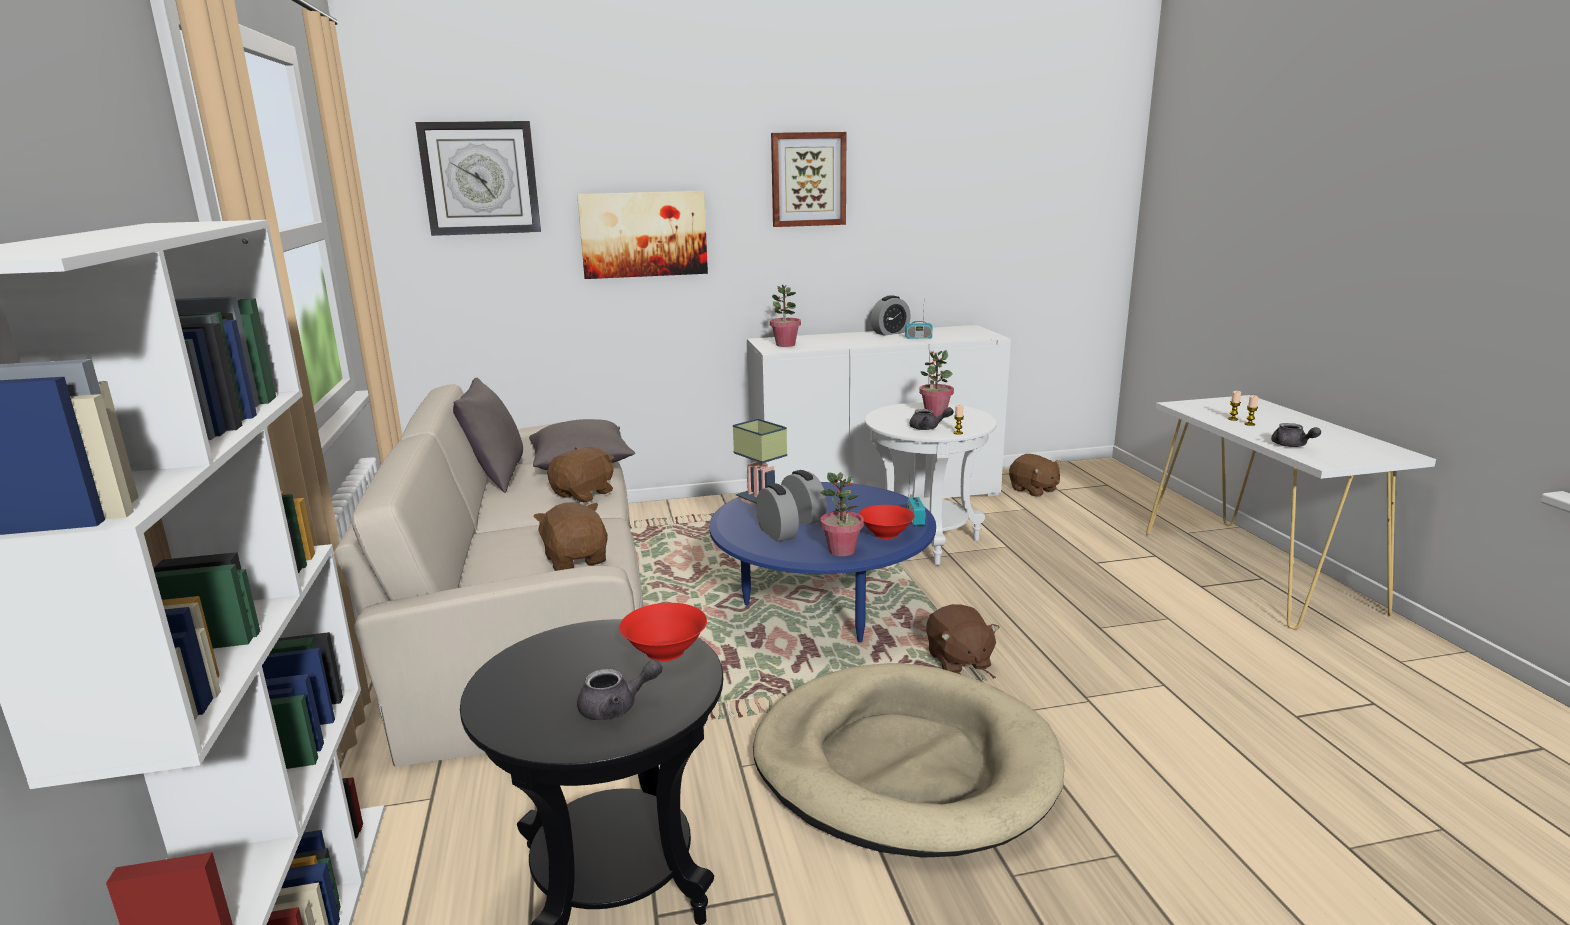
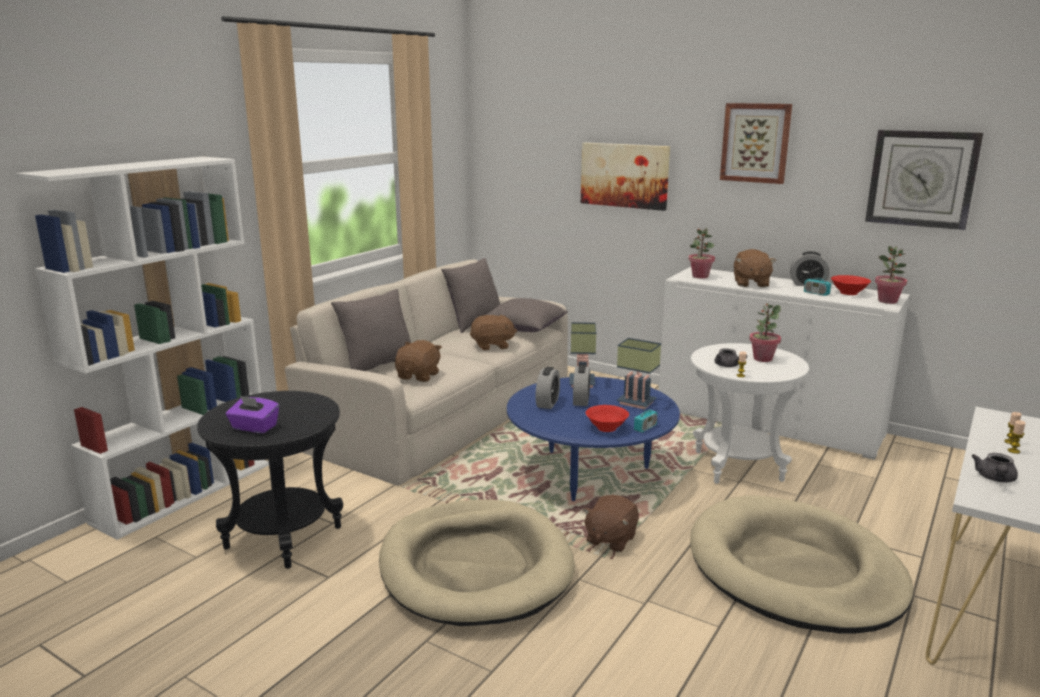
camera: 45 degrees right, 0 degrees up
wall clock [415,121,541,236] -> wall clock moved to [865,130,983,230]
grey teapot [577,659,663,720] -> purple tissue box [226,395,279,433]
red bowl [620,603,707,661] -> red bowl moved to [831,275,871,295]
potted plant [820,472,864,556] -> potted plant moved to [875,246,907,304]
brown plush toy [1009,454,1060,497] -> brown plush toy moved to [734,249,776,288]
none -> grey pillow [331,289,411,371]
none -> table lamp [617,338,661,409]
none -> beige dog bed [690,495,914,633]

